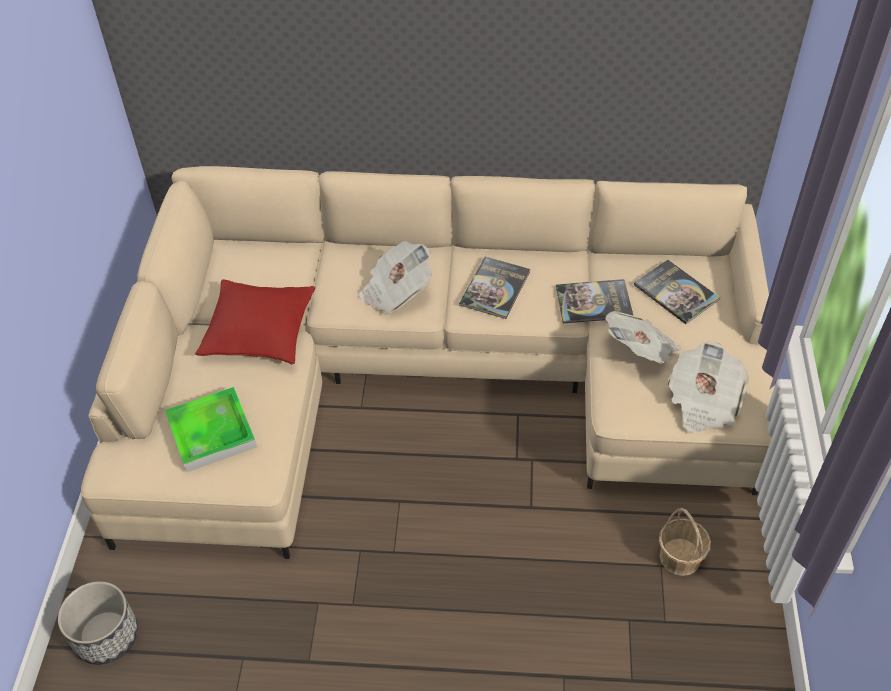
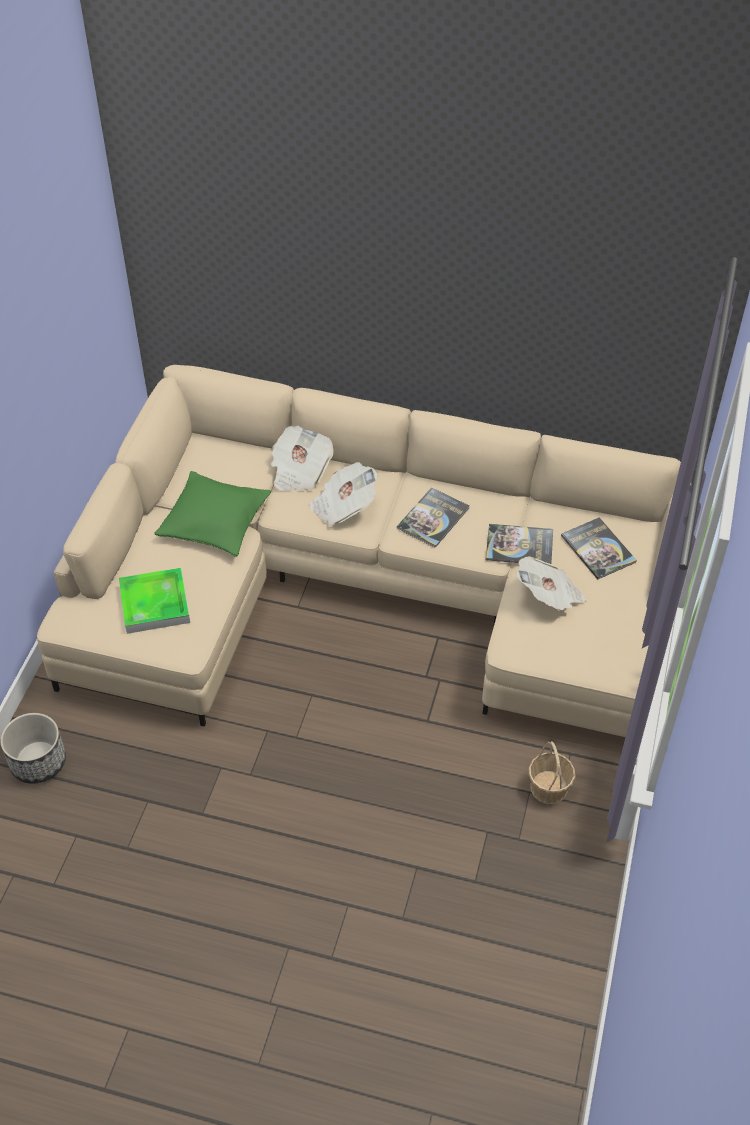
camera: 10 degrees right, 0 degrees up
red pillow [195,280,315,364] -> green pillow [154,471,271,557]
newspaper [668,342,749,433] -> newspaper moved to [271,426,333,491]

